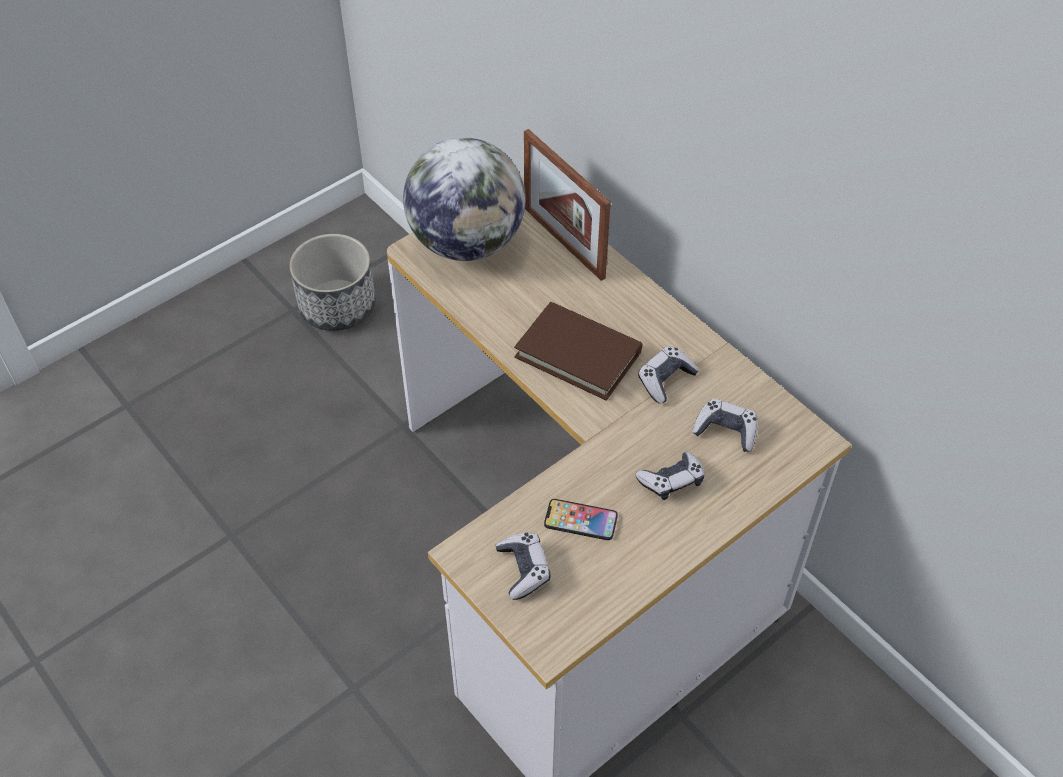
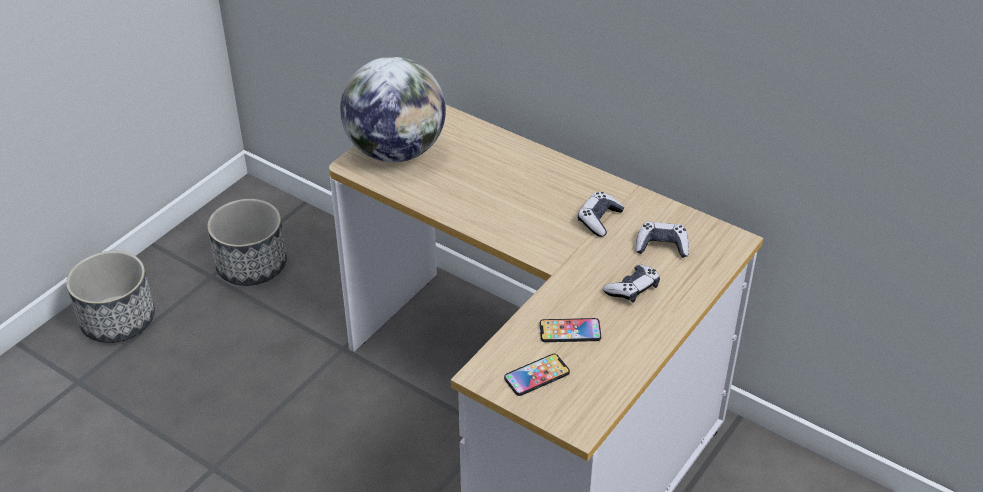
camera: 15 degrees left, 10 degrees down
game controller [495,532,551,600] -> phone [504,354,570,396]
brown book [514,302,642,401] -> none
picture frame [524,129,611,281] -> none
none -> planter [66,251,155,343]

